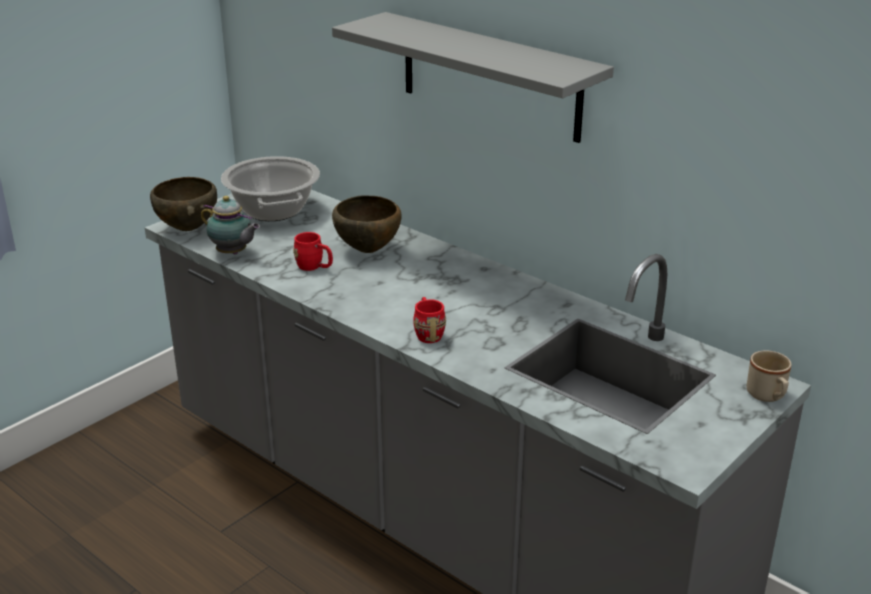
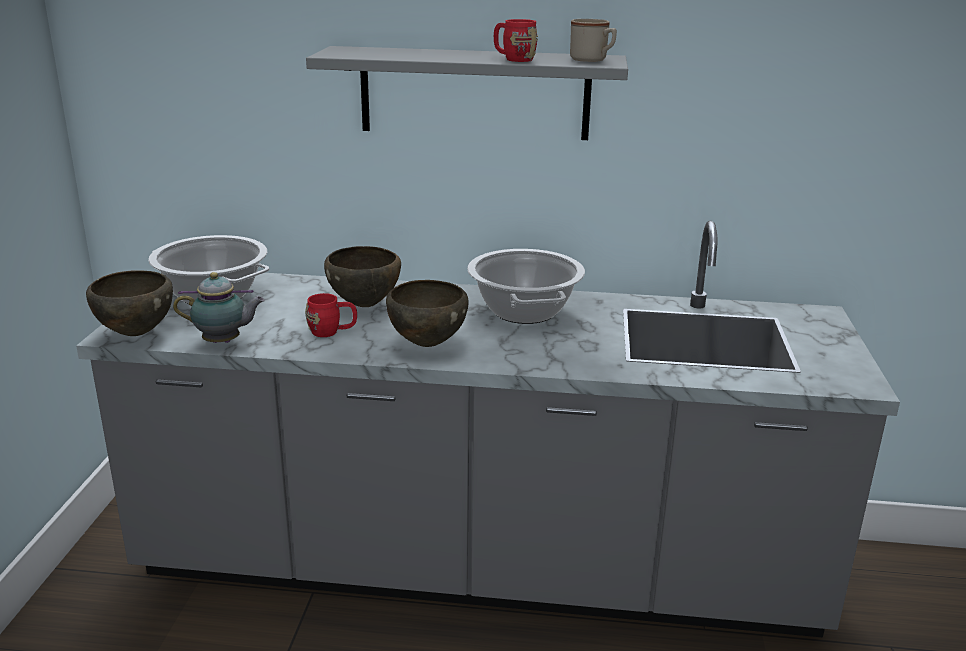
camera: 35 degrees left, 5 degrees down
red mug [413,297,446,343] -> red mug moved to [494,19,538,62]
beige mug [747,350,792,402] -> beige mug moved to [570,19,617,62]
none -> brown bowl [386,280,468,347]
none -> cooking pot [467,249,585,324]

